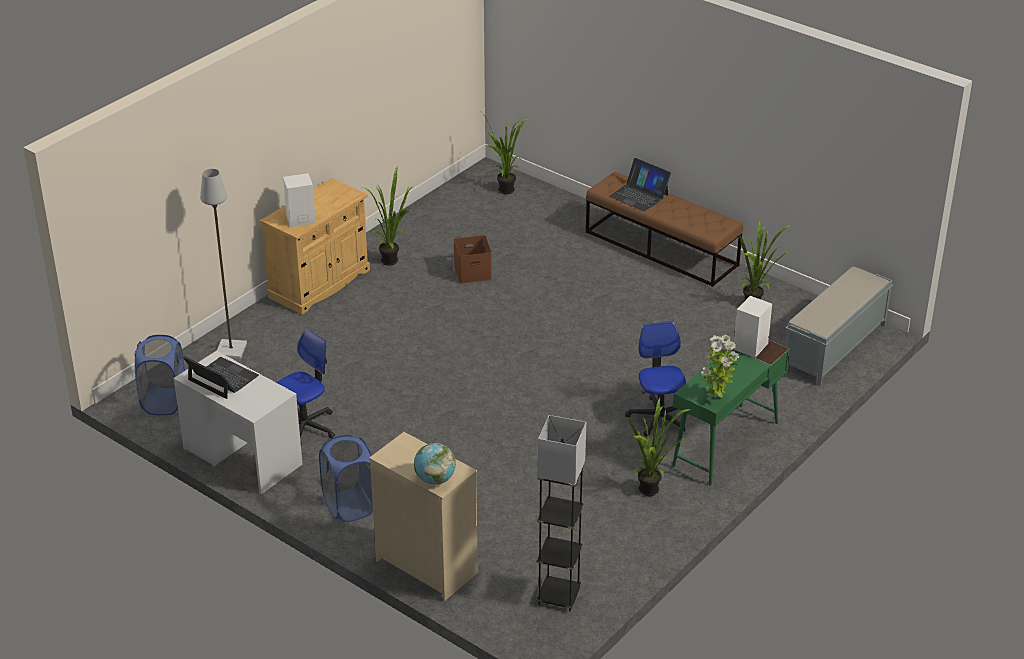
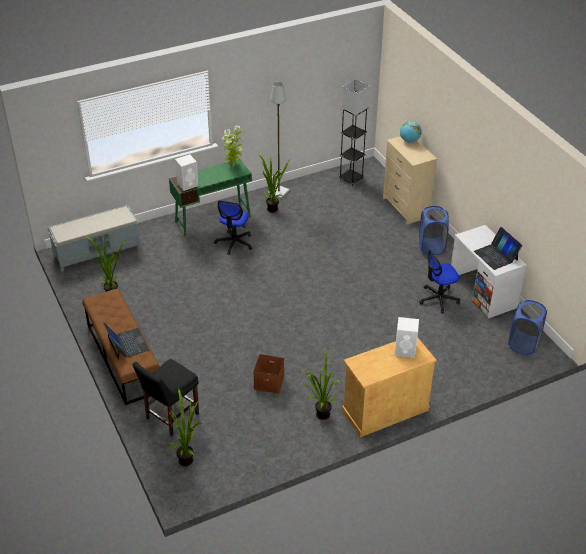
camera: 155 degrees left, 5 degrees up
grey floor lamp [200,169,247,359] -> grey floor lamp moved to [268,82,290,199]
none -> black chair [133,359,199,436]

